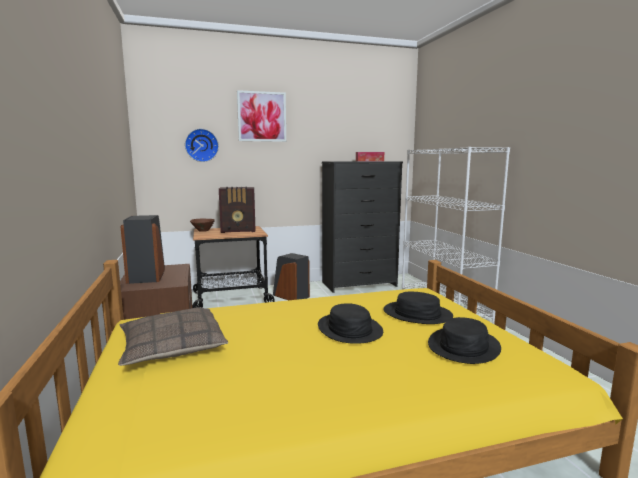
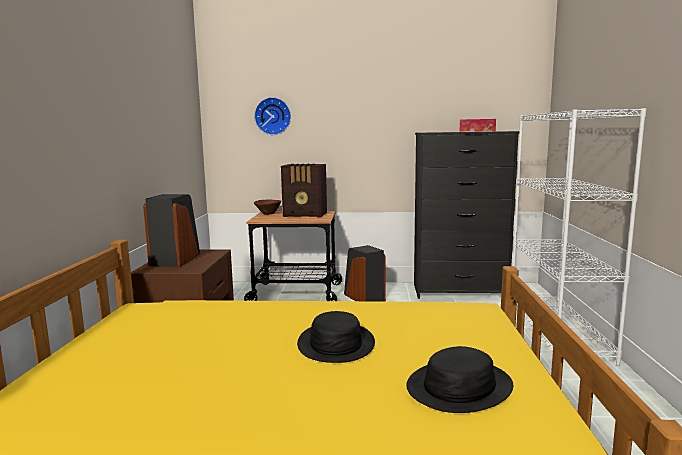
camera: 20 degrees right, 0 degrees up
pillow [118,307,228,366] -> none
picture [237,90,286,142] -> none
black hat [383,292,453,324] -> none

